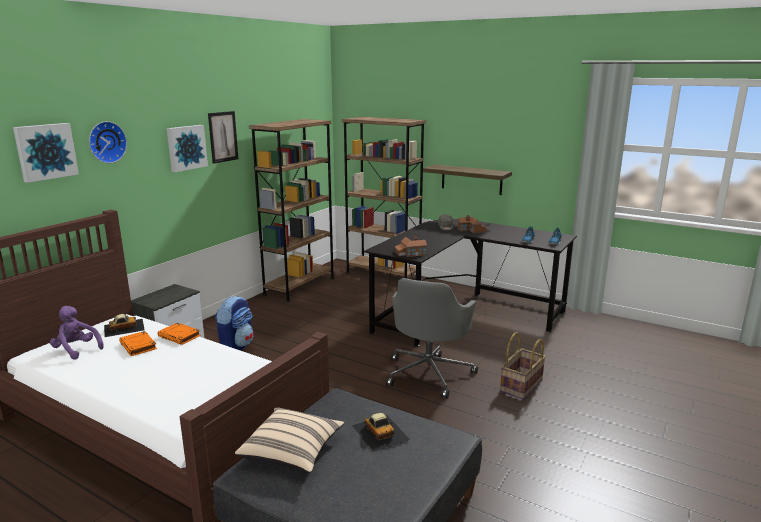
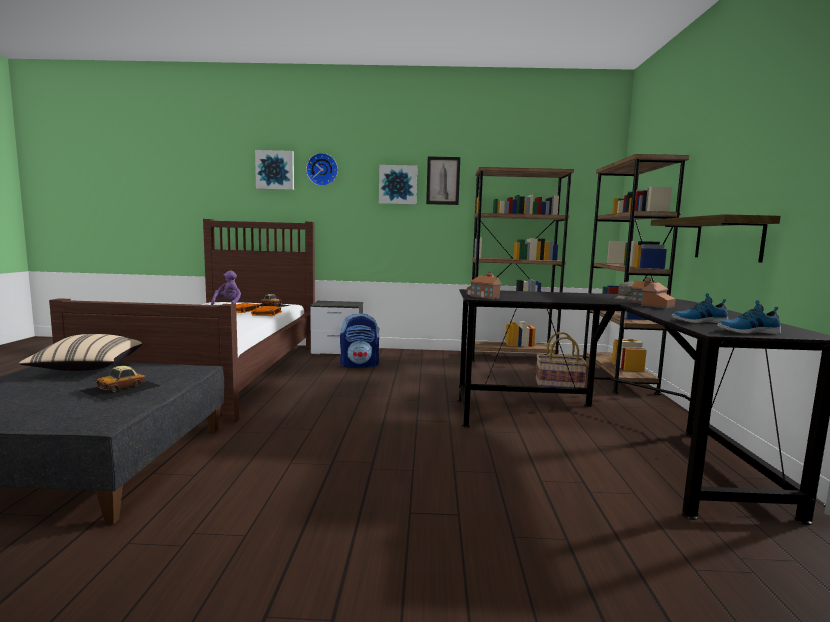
camera: 60 degrees right, 10 degrees down
grey office chair [386,278,478,399] -> none
basket [500,332,546,399] -> basket moved to [536,332,587,388]

